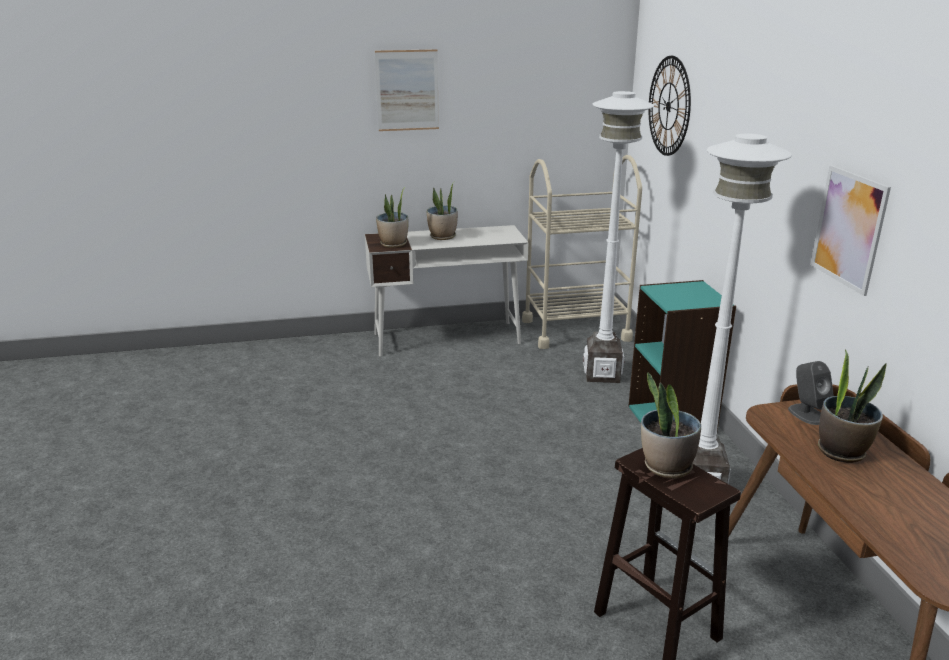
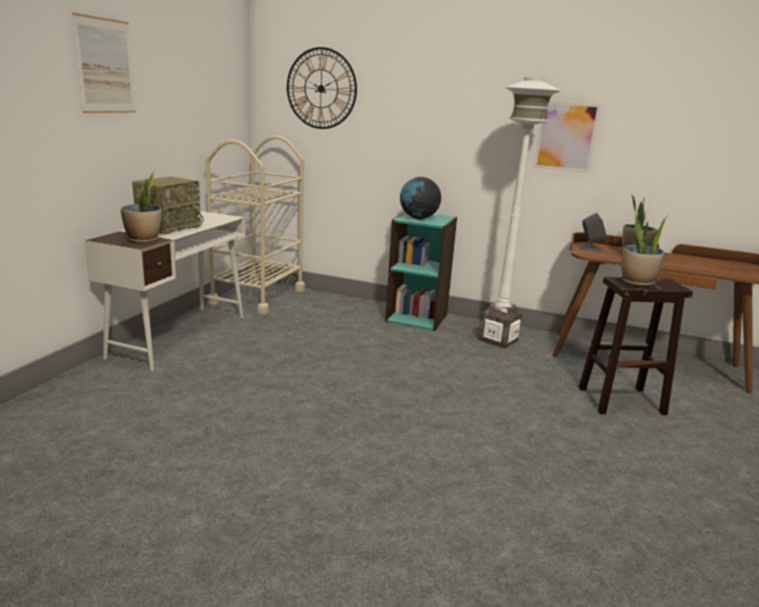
camera: 60 degrees left, 5 degrees down
potted plant [426,181,458,240] -> radio [132,176,204,235]
white floor lamp [583,91,654,383] -> none
none -> globe [400,177,441,219]

